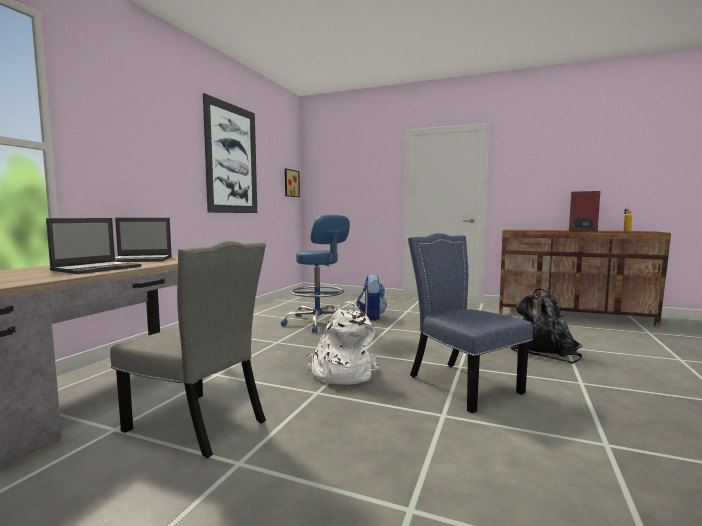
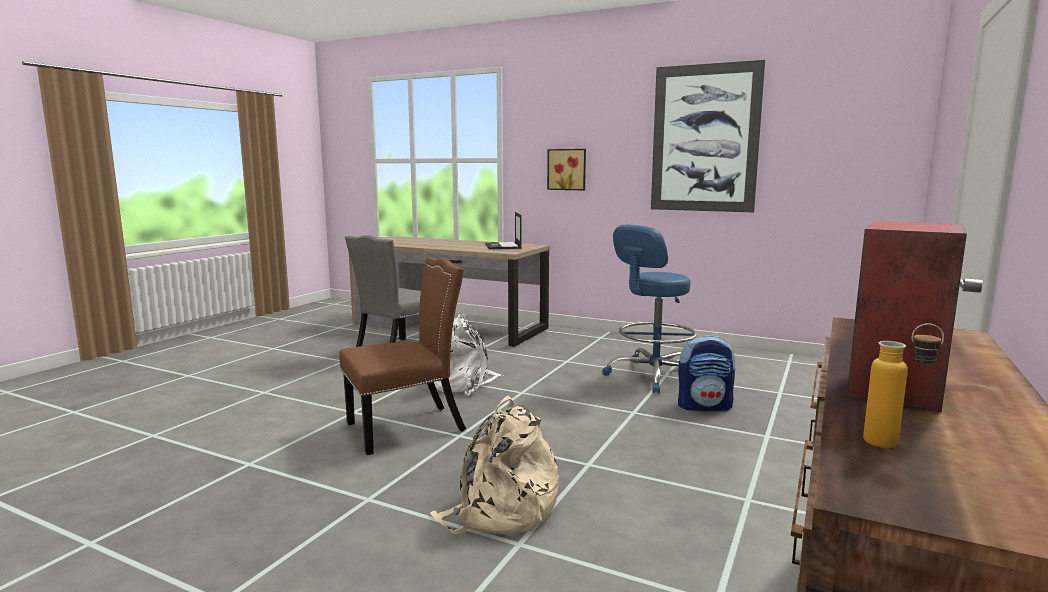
camera: 95 degrees right, 5 degrees up
laptop [46,218,141,274] -> none
picture [285,169,300,197] -> picture moved to [547,149,586,190]
blue chair [408,233,533,413] -> brown chair [339,257,466,455]
black backpack [510,288,583,364] -> beige backpack [430,396,559,536]

